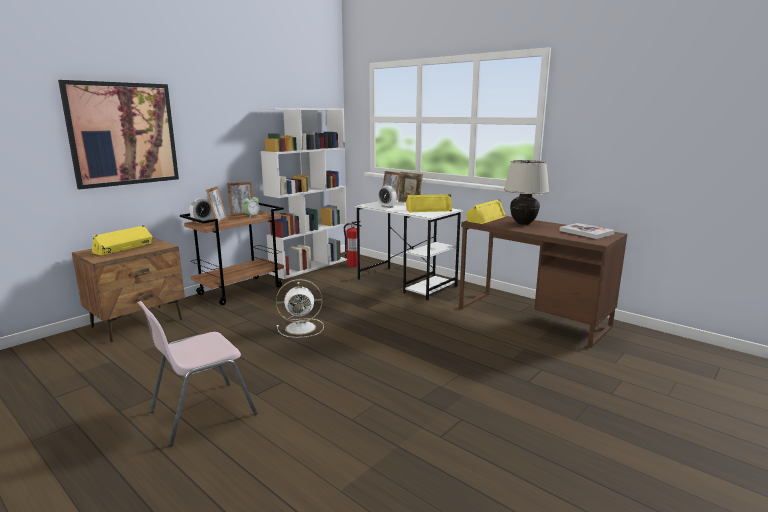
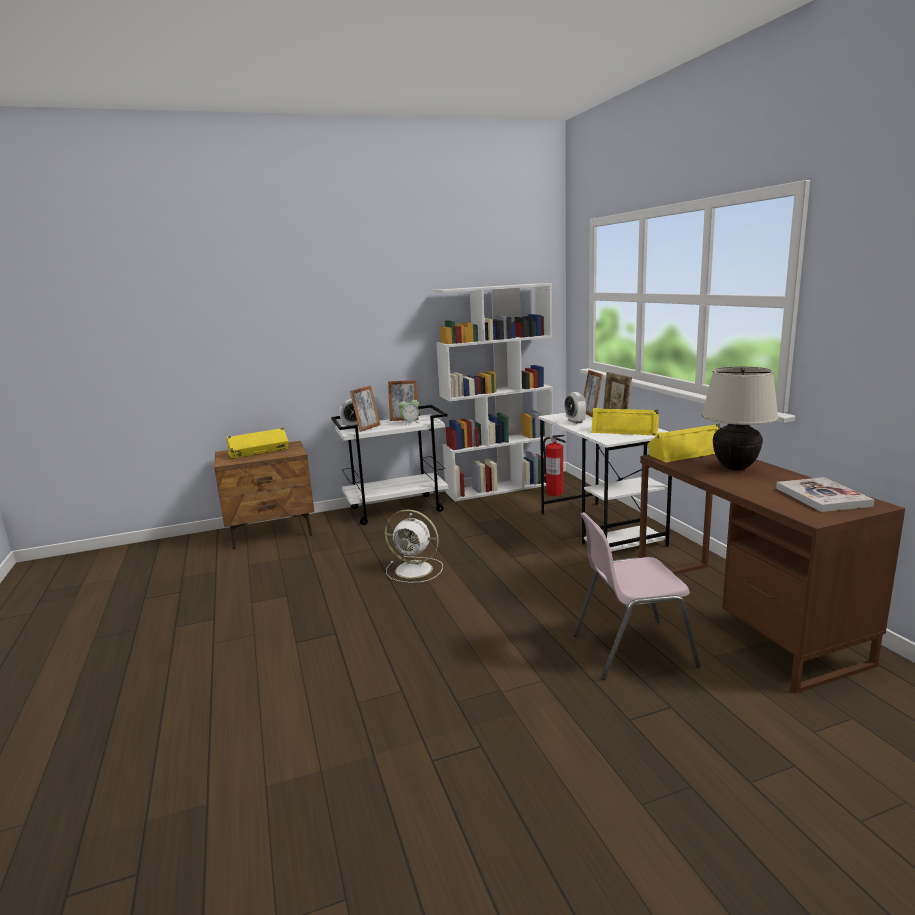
camera: 30 degrees right, 0 degrees up
picture [58,80,179,189] -> none
pink chair [138,301,257,446] -> pink chair moved to [573,512,701,680]
brown cart [180,203,284,305] -> white cart [331,405,448,525]

